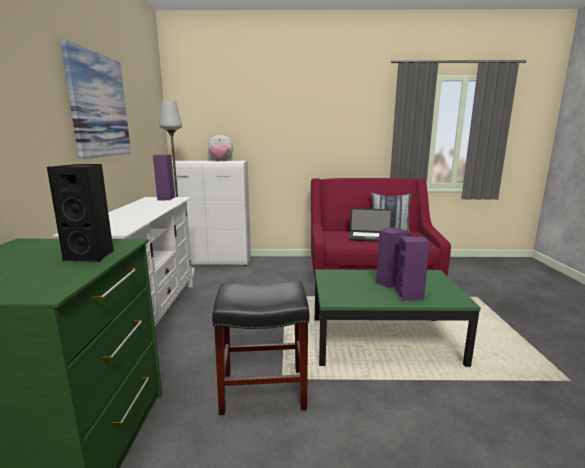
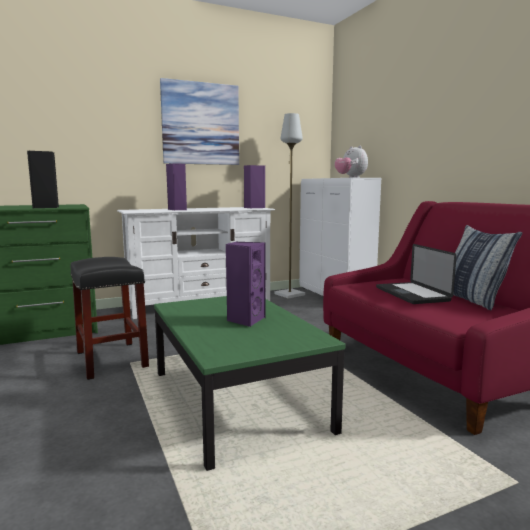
camera: 65 degrees right, 5 degrees down
purple speaker [395,235,430,301] -> purple speaker moved to [166,163,187,210]

